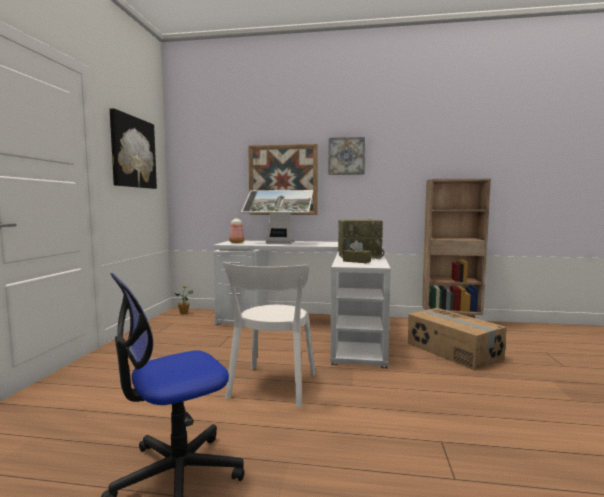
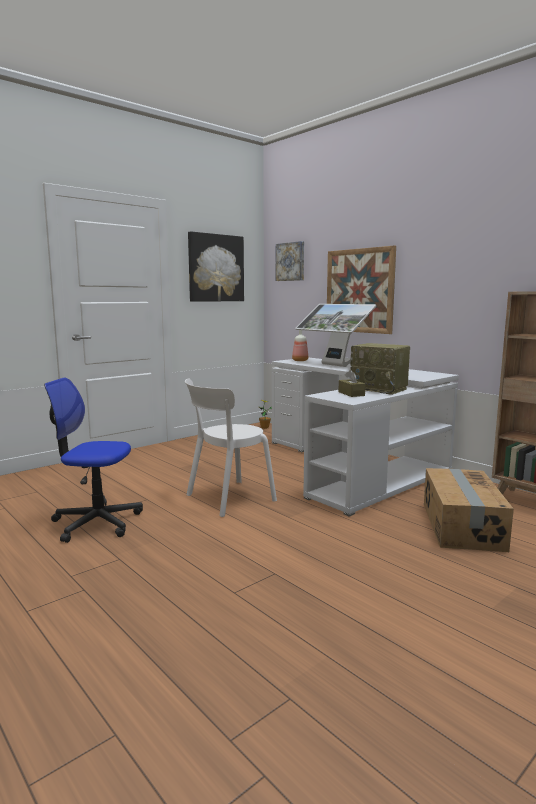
camera: 40 degrees right, 5 degrees up
picture [328,137,365,175] -> picture moved to [276,241,304,281]

